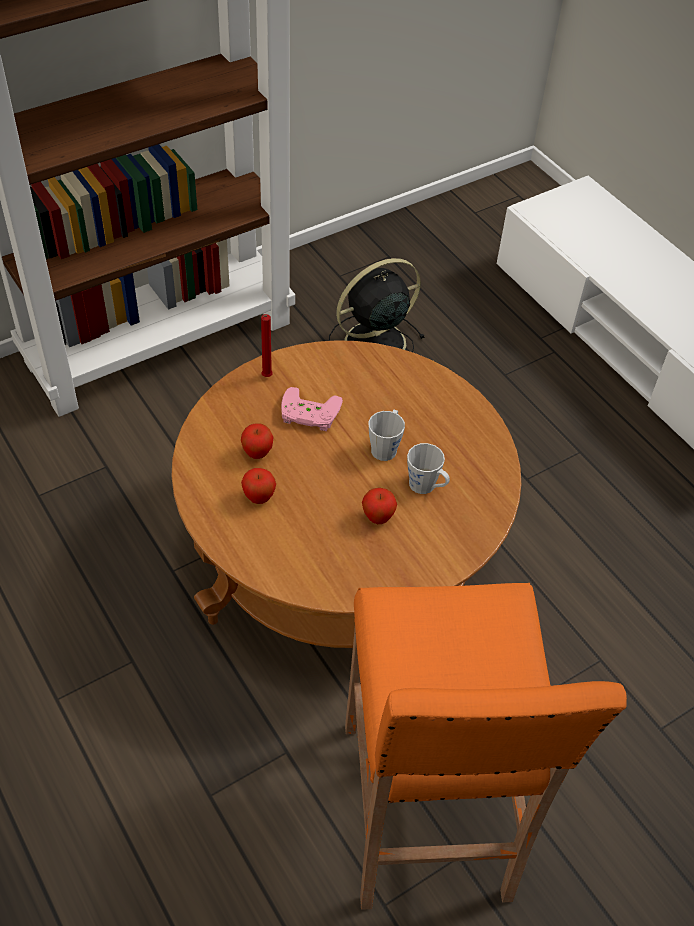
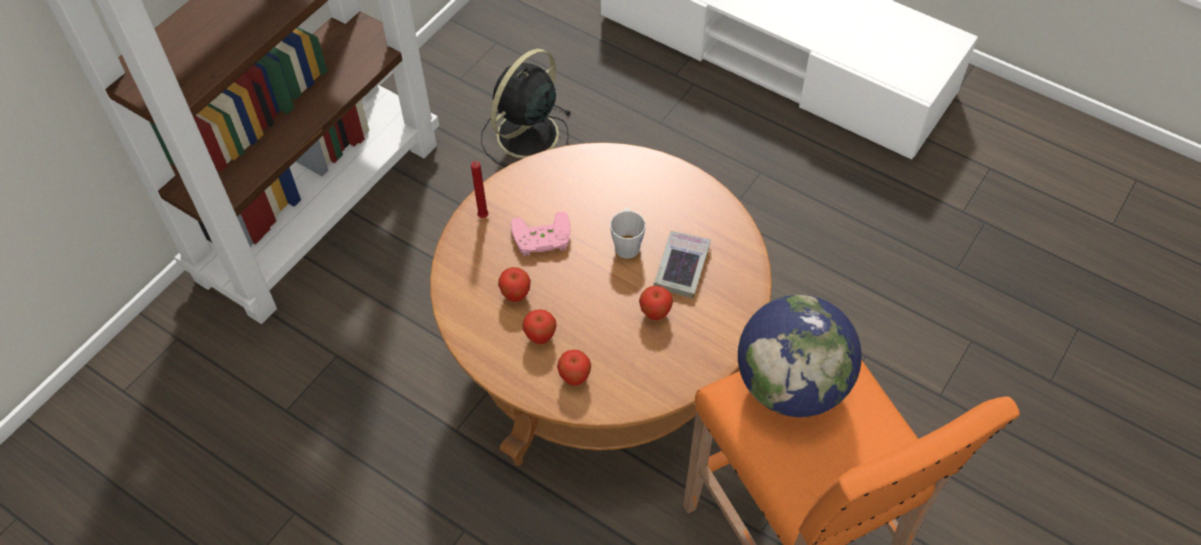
camera: 20 degrees left, 5 degrees up
grey mug [407,443,450,494] -> book [653,231,711,299]
none -> apple [557,350,591,386]
none -> globe [738,295,862,417]

